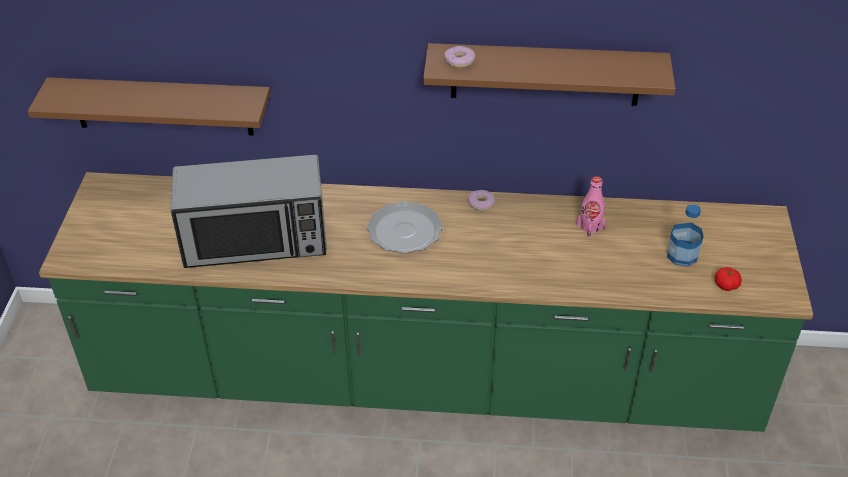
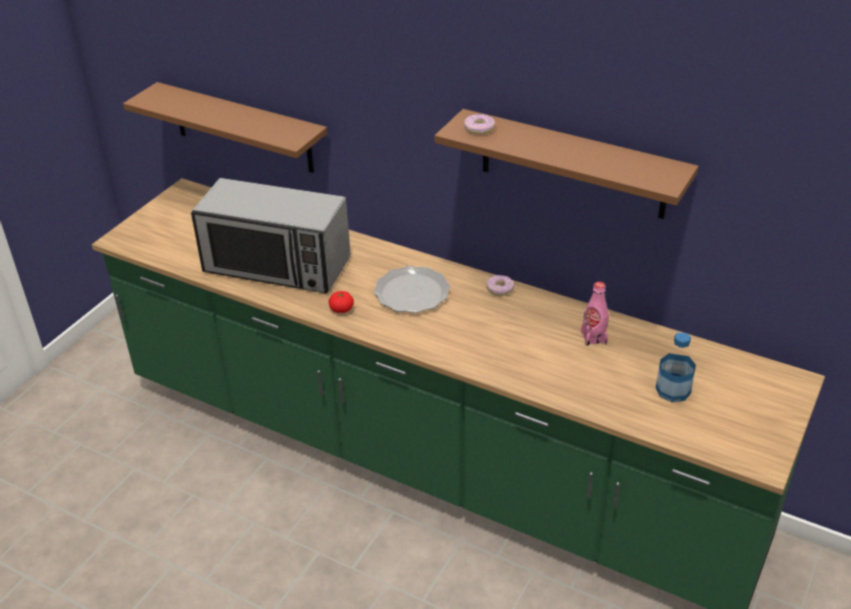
camera: 25 degrees right, 5 degrees down
tomato [715,267,742,291] -> tomato moved to [329,291,354,313]

